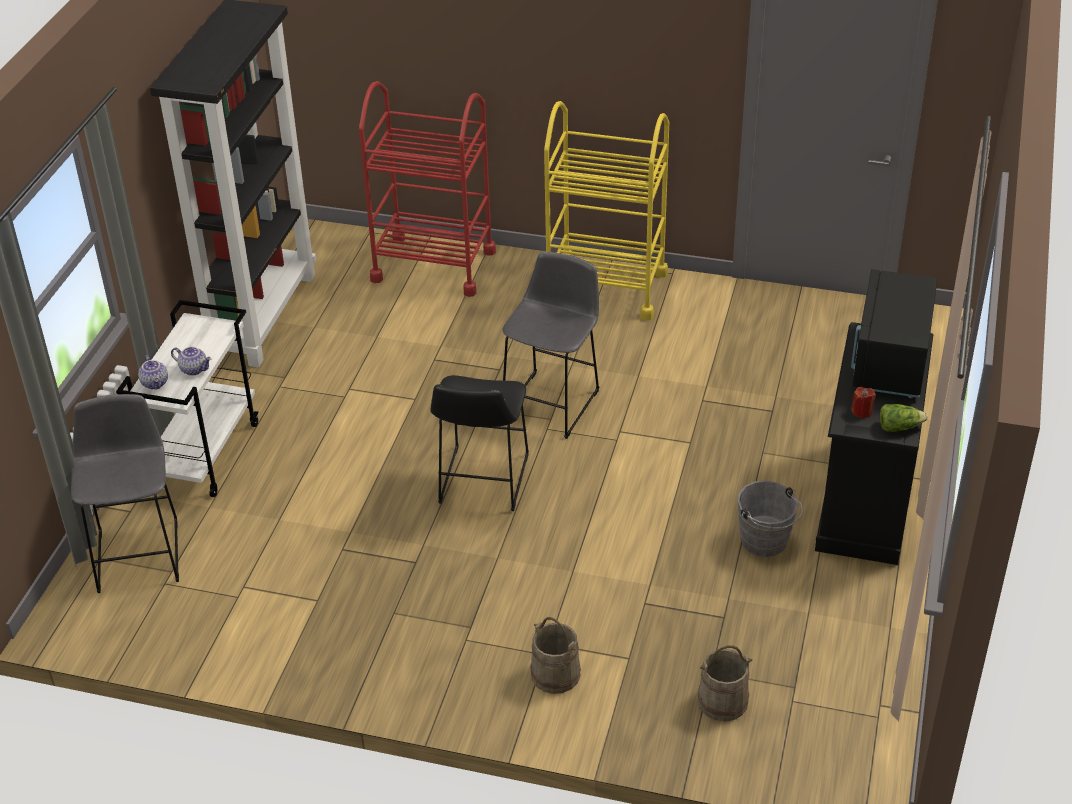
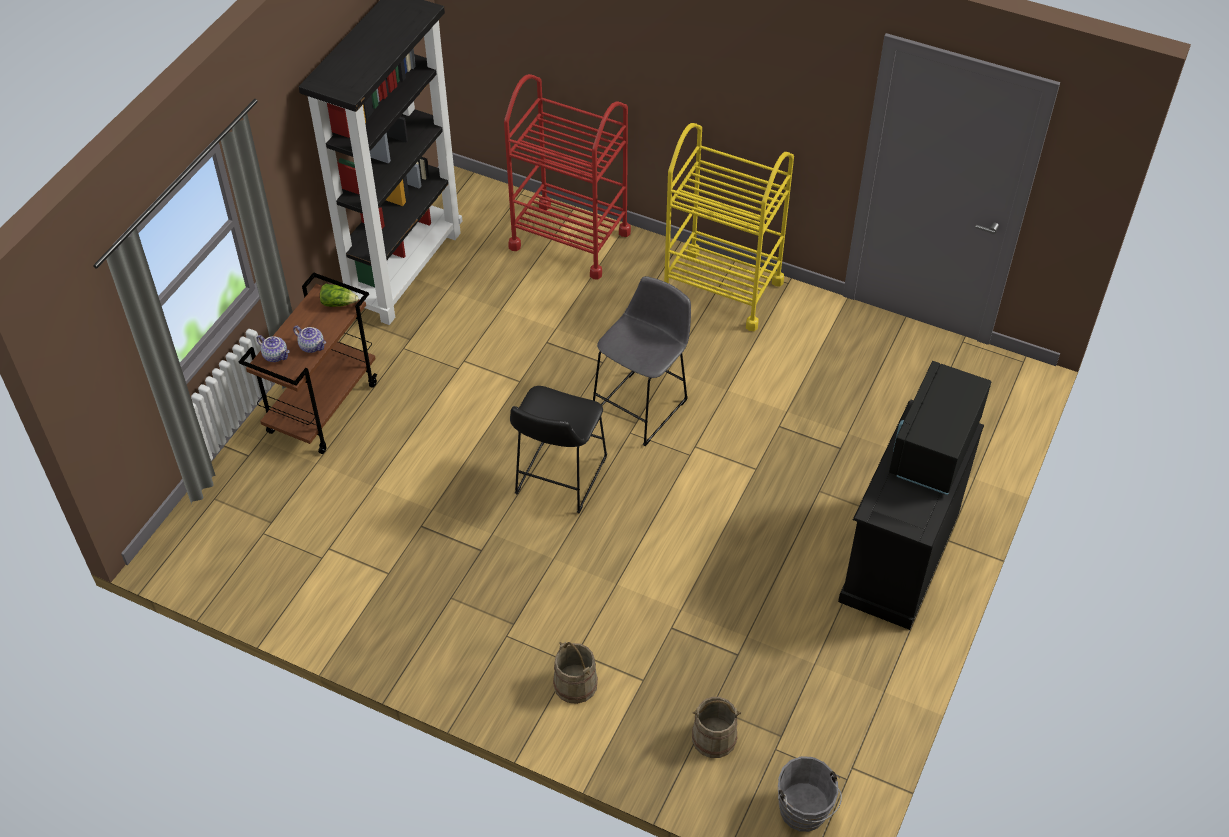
camera: 10 degrees right, 10 degrees up
grey stool [71,394,179,593] -> none
white cart [116,300,258,497] -> brown cart [239,272,377,454]
teapot [138,355,168,390] -> teapot turned 45 degrees counterclockwise [256,335,290,362]
grey bucket [737,480,803,557] -> grey bucket moved to [778,756,842,832]
red candle [851,387,876,418] -> none
lettuce [879,404,928,432] -> lettuce moved to [320,284,358,307]

